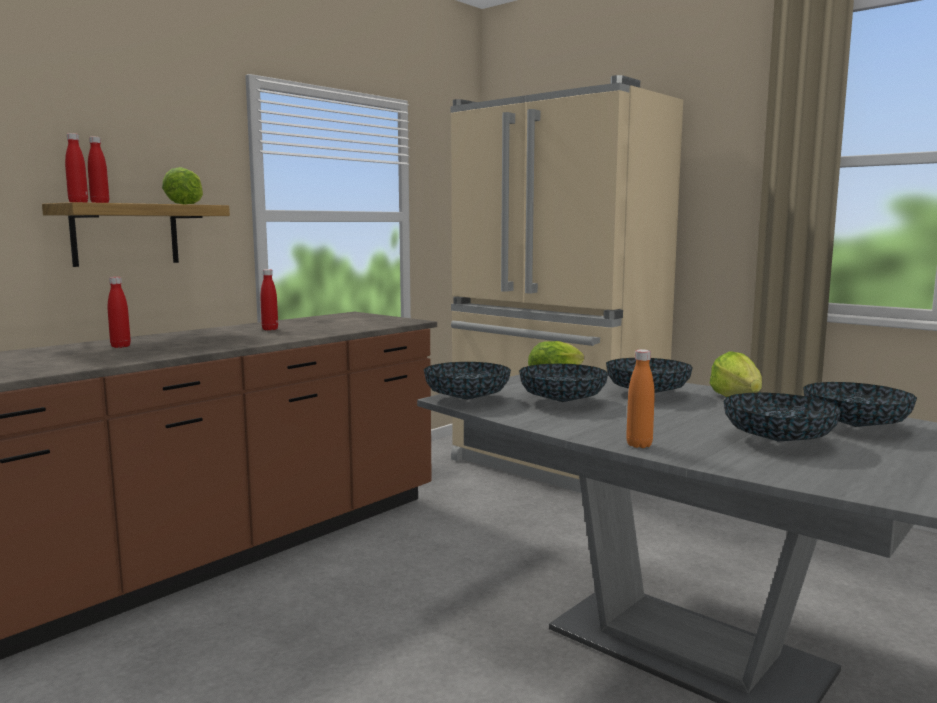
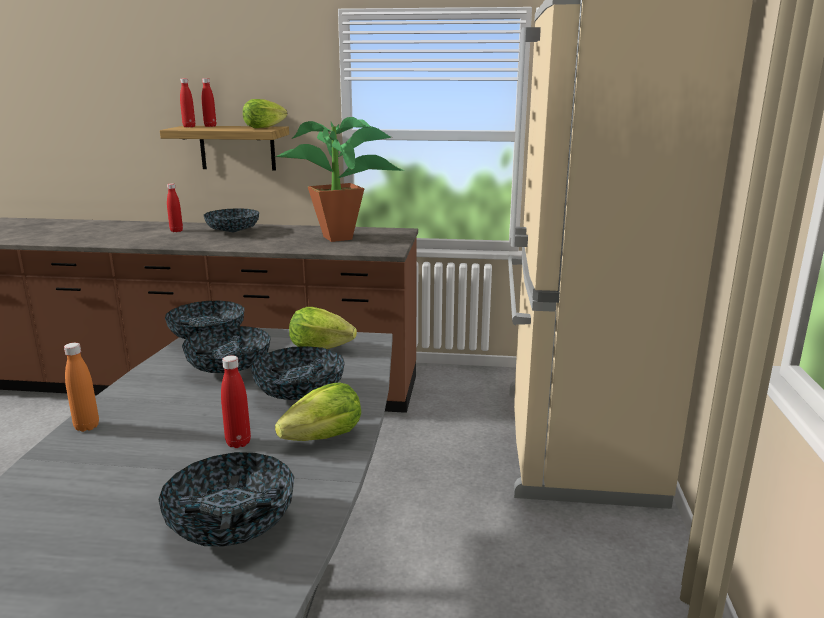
camera: 55 degrees right, 10 degrees up
red bottle [260,269,278,330] -> red bottle moved to [221,356,251,448]
bowl [724,392,841,442] -> bowl moved to [204,208,259,233]
none -> potted plant [275,117,403,242]

